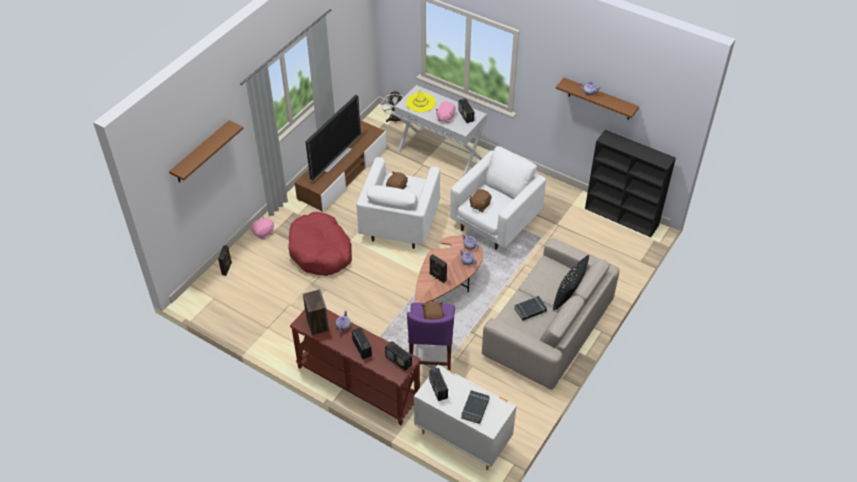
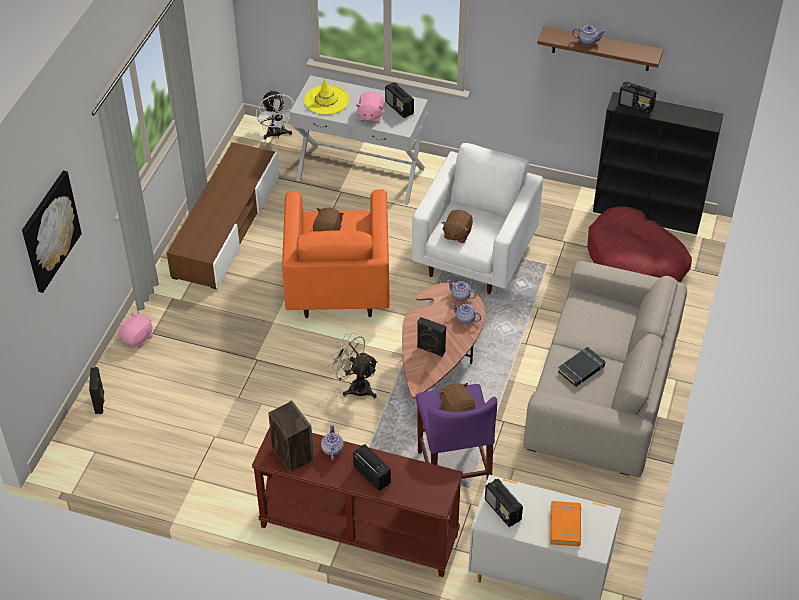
camera: 15 degrees left, 0 degrees up
brown shelf [169,120,243,183] -> picture [22,171,82,293]
red dog bed [288,212,352,276] -> red dog bed moved to [587,206,692,283]
television [306,95,361,181] -> none
white armchair [356,157,440,249] -> orange armchair [282,189,390,318]
radio [385,341,412,371] -> radio moved to [618,82,657,114]
black book [461,390,489,424] -> orange book [550,501,581,546]
black pillow [553,255,589,311] -> none
none -> beige fan [328,333,378,398]

